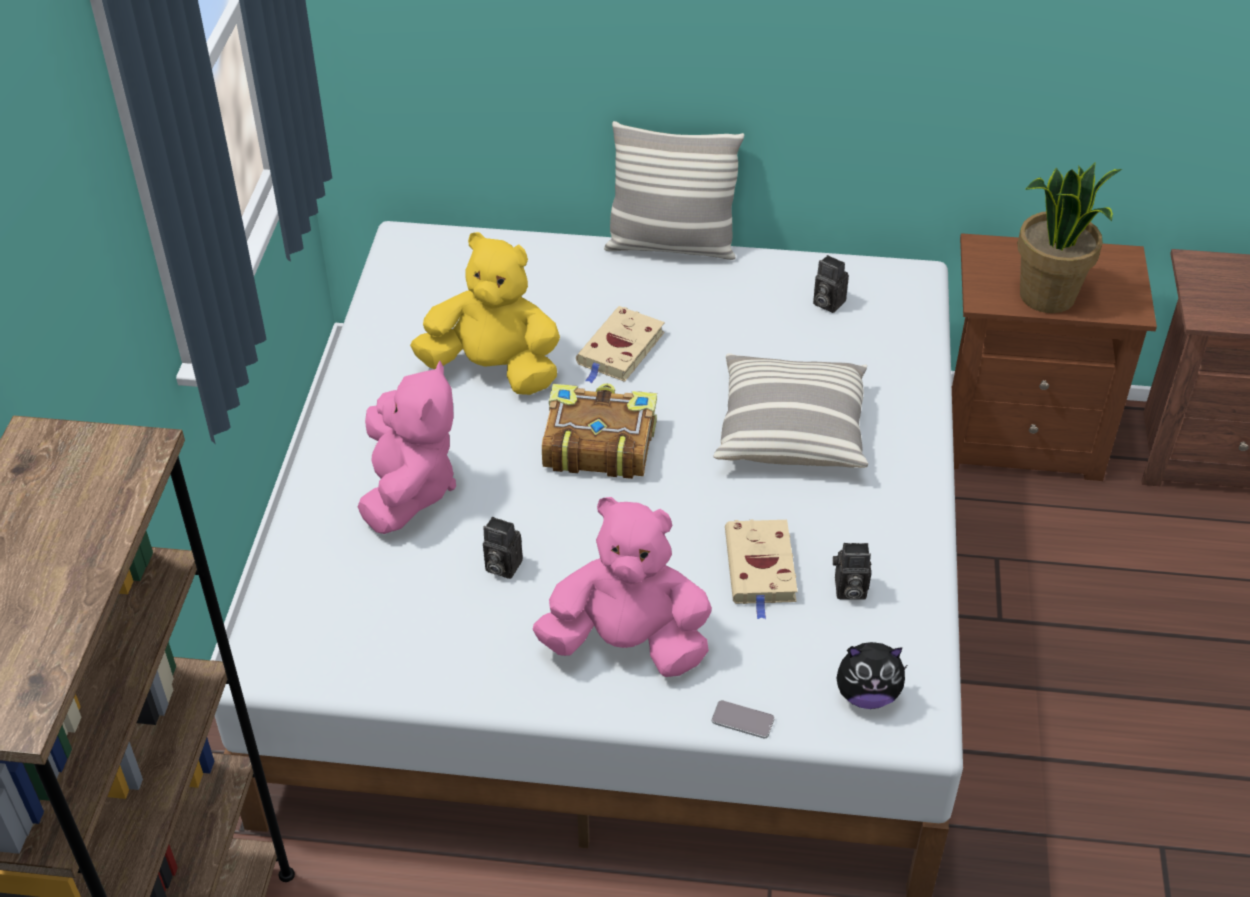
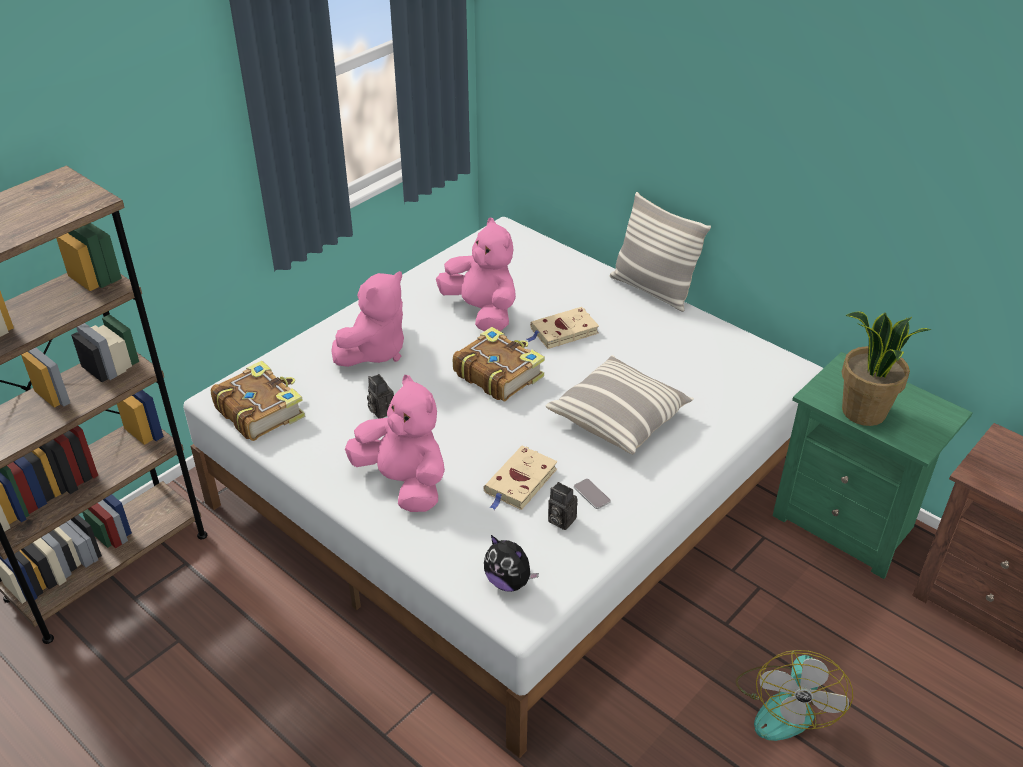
camera: 35 degrees right, 5 degrees down
yellow plush toy [410,232,560,395] -> pink plush toy [436,218,516,331]
phone [712,700,775,738] -> phone moved to [574,479,611,509]
camera [813,255,849,313] -> none
brown nightstand [952,233,1157,481] -> green nightstand [773,352,973,579]
none -> book [211,361,305,441]
none -> fan [736,650,853,741]

